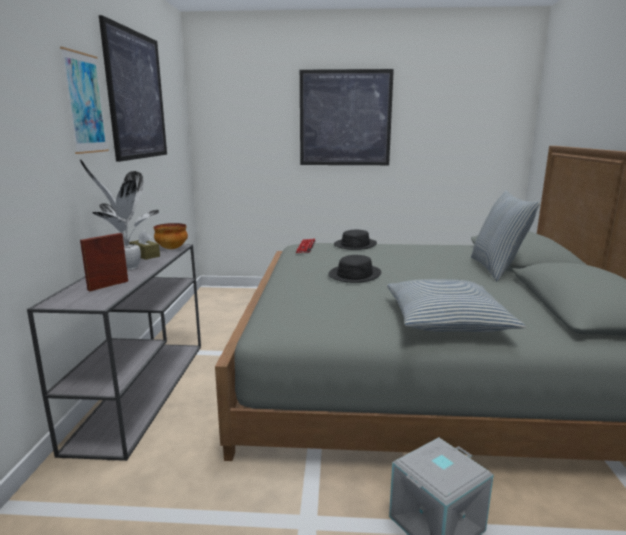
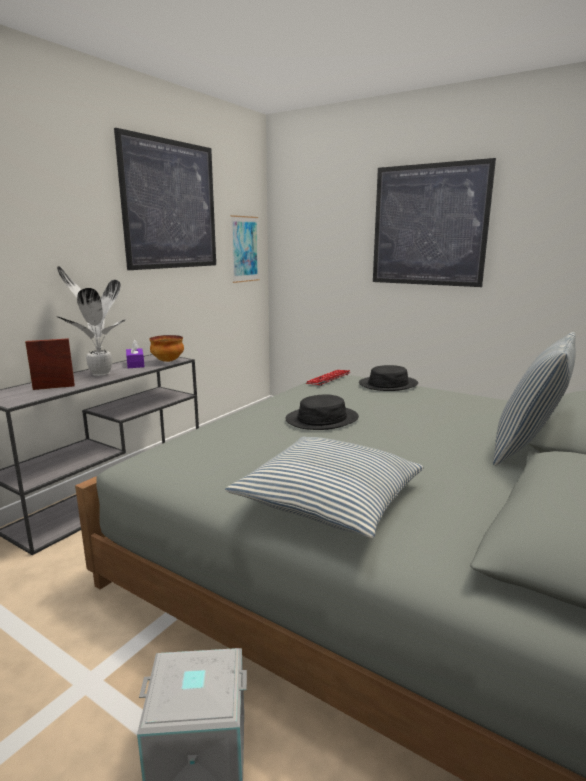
camera: 30 degrees right, 0 degrees up
picture [60,47,109,154] -> picture moved to [230,215,259,283]
brown tissue box [129,230,160,260] -> purple tissue box [126,339,145,368]

